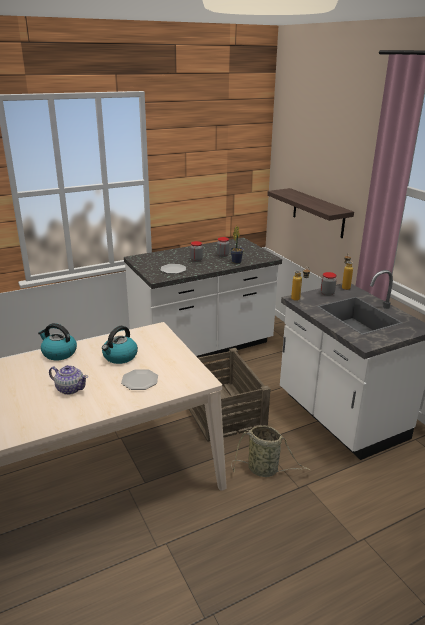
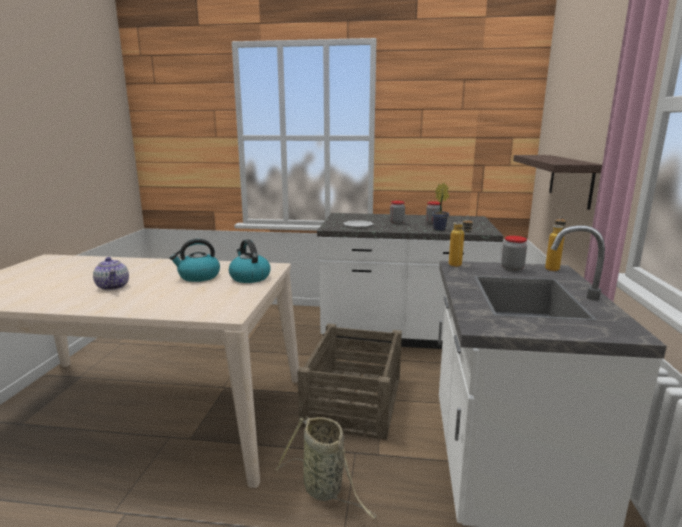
camera: 35 degrees right, 10 degrees down
kettle [38,323,77,360] -> kettle moved to [229,239,271,283]
plate [121,369,158,390] -> none

